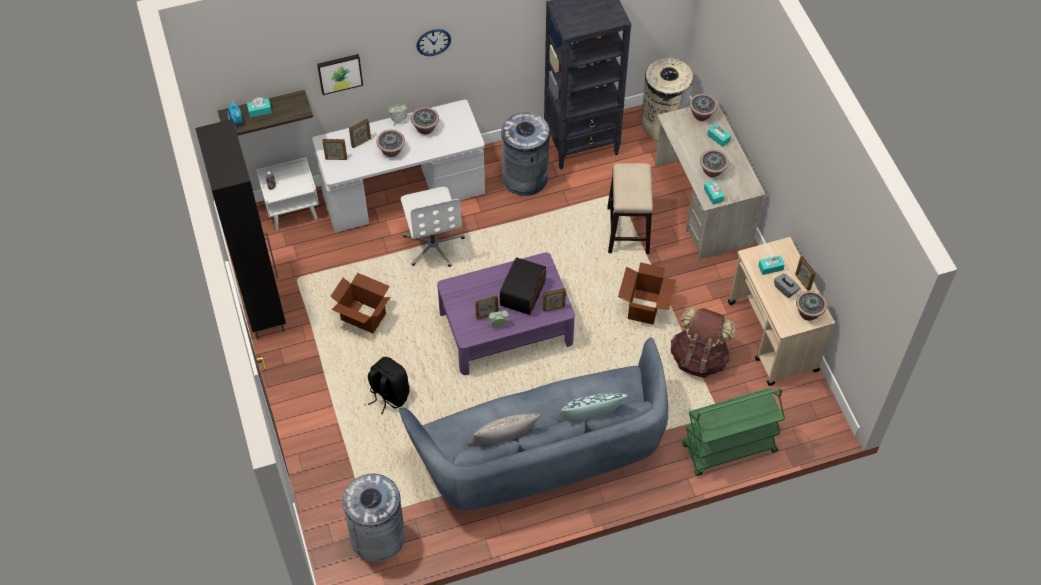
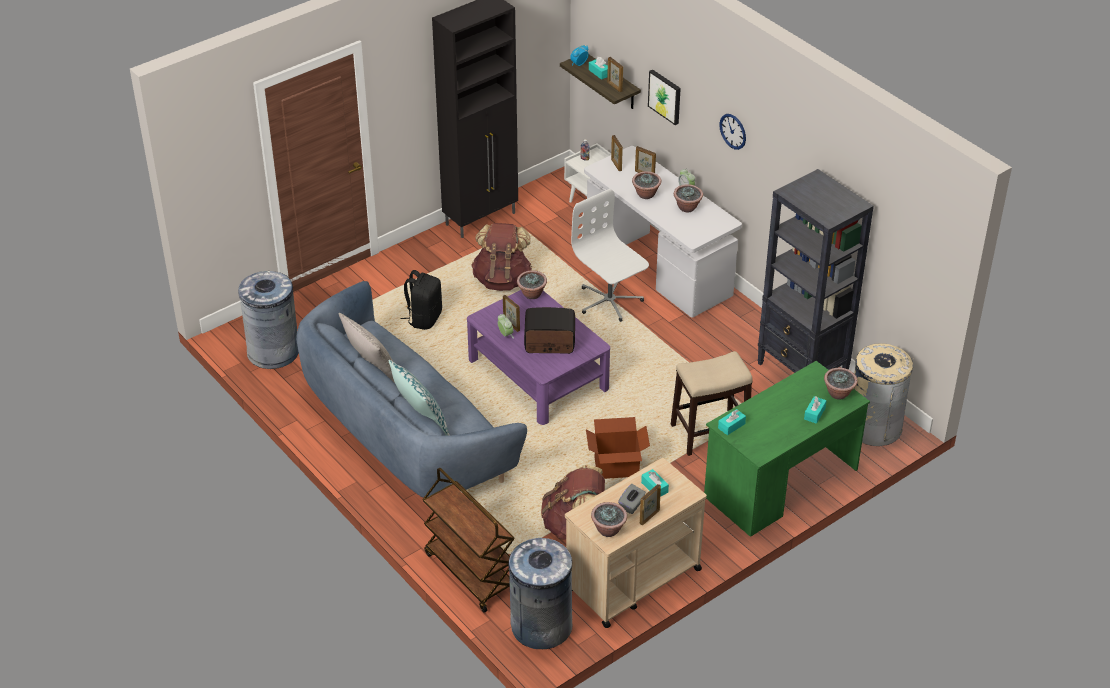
camera: 70 degrees right, 15 degrees down
cardboard box [330,273,390,333] -> brown backpack [471,223,532,291]
white office chair [401,187,465,267] -> white office chair turned 90 degrees clockwise [571,189,649,322]
grey trash can [501,112,550,196] -> grey trash can moved to [508,538,572,649]
picture frame [543,288,566,312] -> picture frame moved to [607,57,623,92]
beige desk [655,100,766,259] -> green desk [704,361,870,537]
green cart [682,388,785,476] -> brown cart [422,468,515,613]
potted plant [700,150,729,177] -> potted plant moved to [517,270,547,299]

